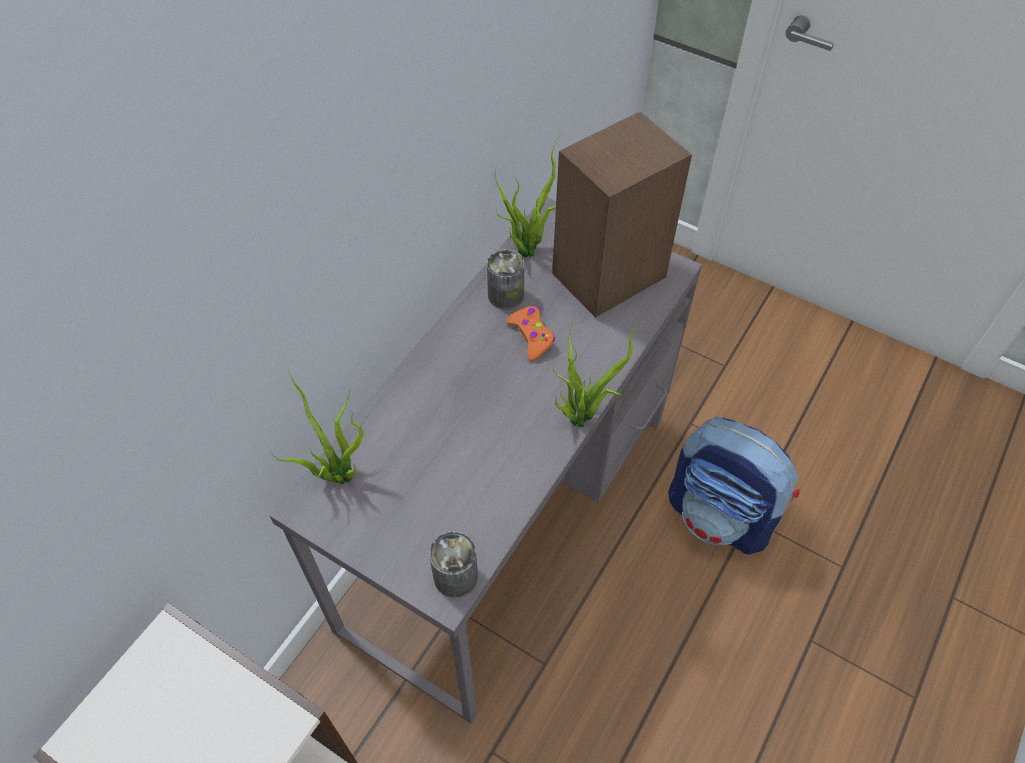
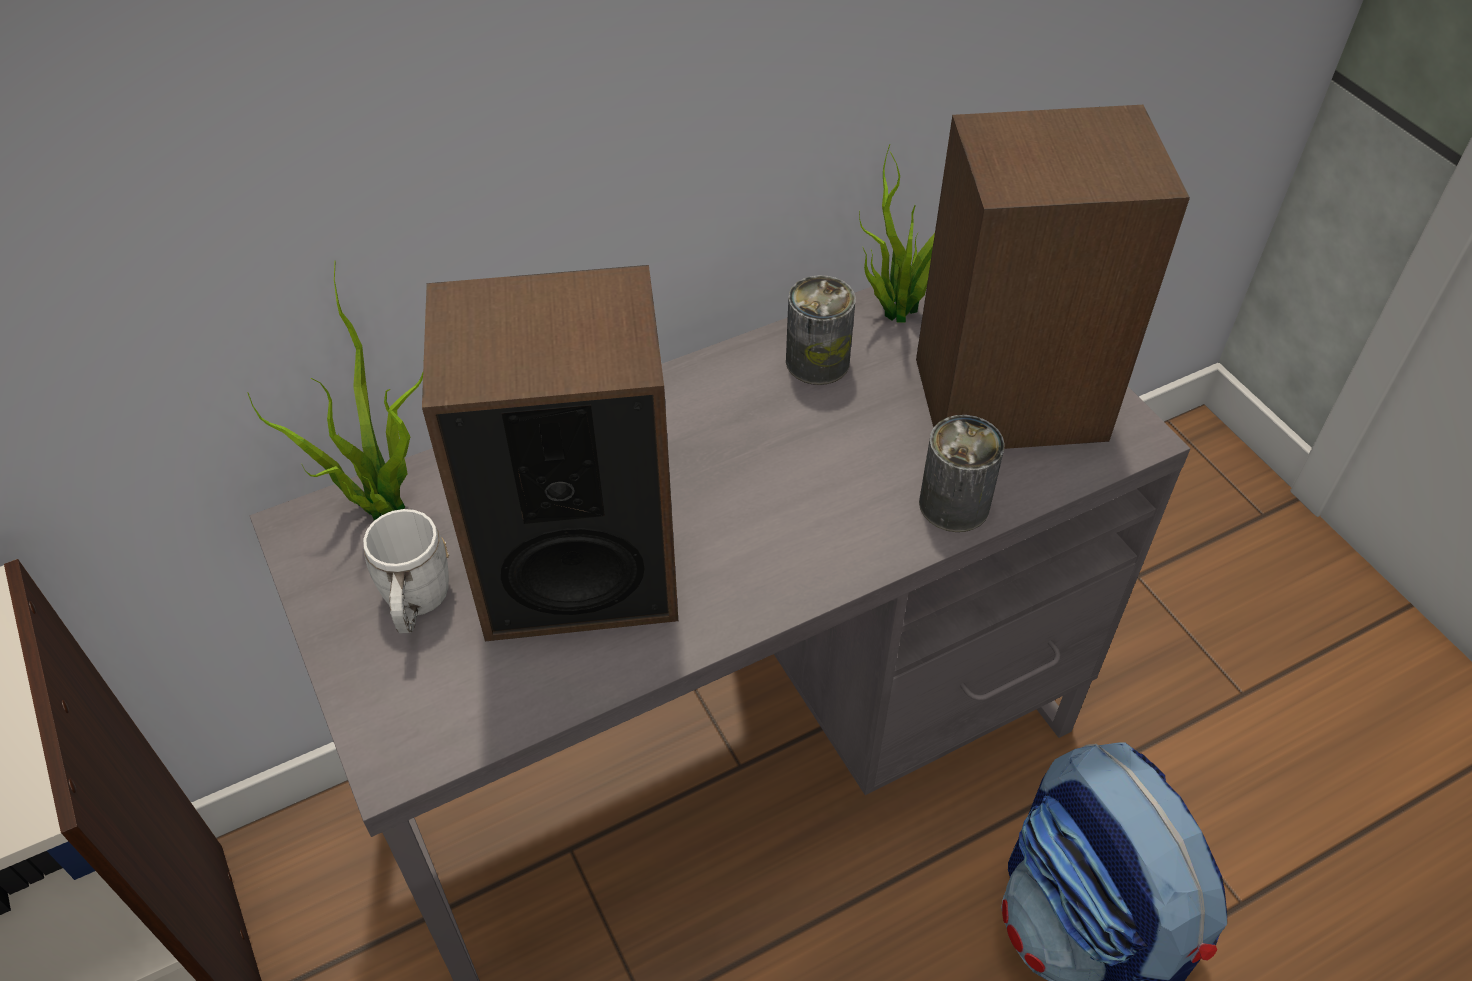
camera: 30 degrees right, 5 degrees down
can [429,531,478,598] -> can moved to [919,415,1005,532]
orange game controller [507,306,555,361] -> none
potted plant [553,318,647,427] -> none
none -> white mug [363,509,449,633]
none -> speaker [422,265,678,641]

